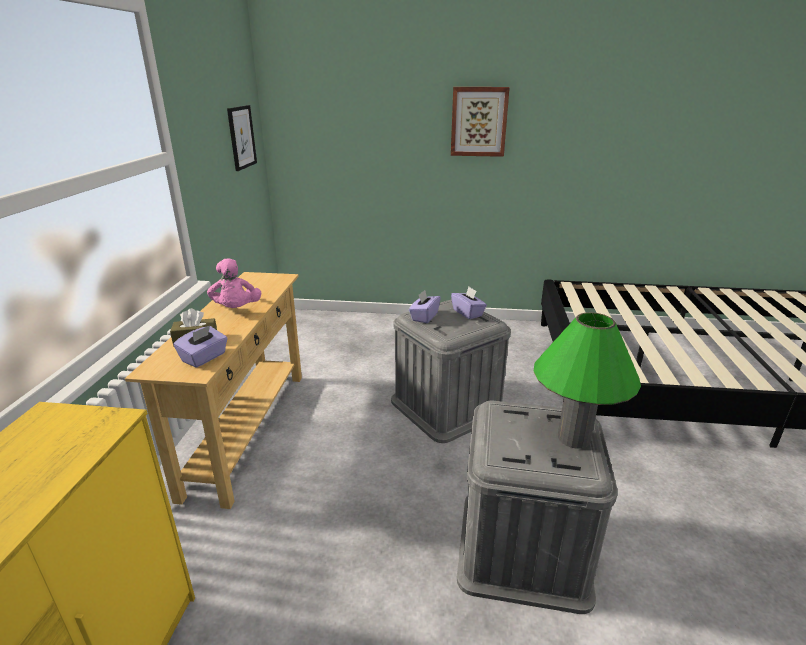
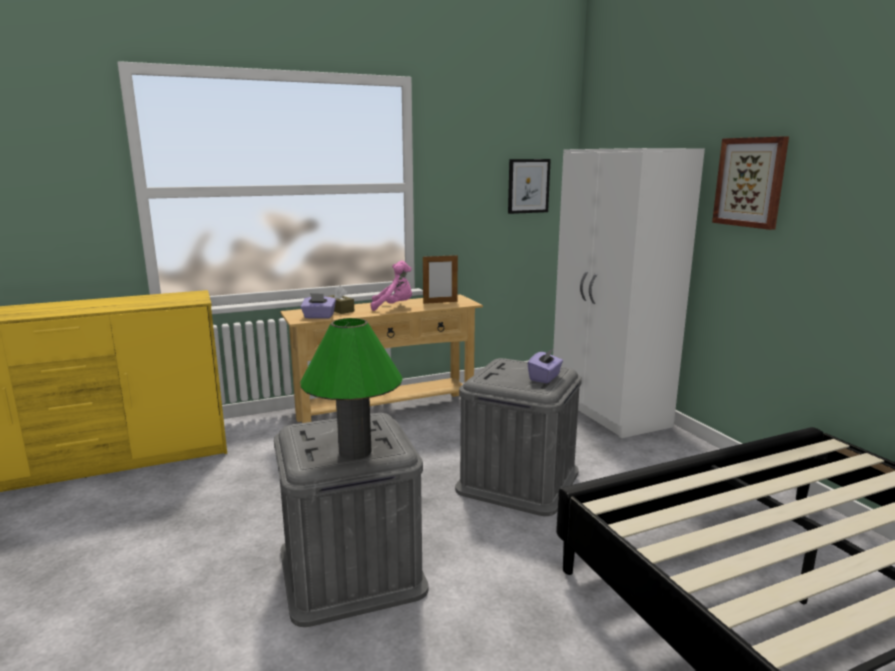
camera: 60 degrees right, 10 degrees down
pink plush toy [207,258,261,308] -> pink plush toy turned 135 degrees counterclockwise [371,261,412,311]
purple tissue box [409,290,441,323] -> none
none -> picture frame [423,254,458,304]
none -> white wardrobe [553,148,705,438]

